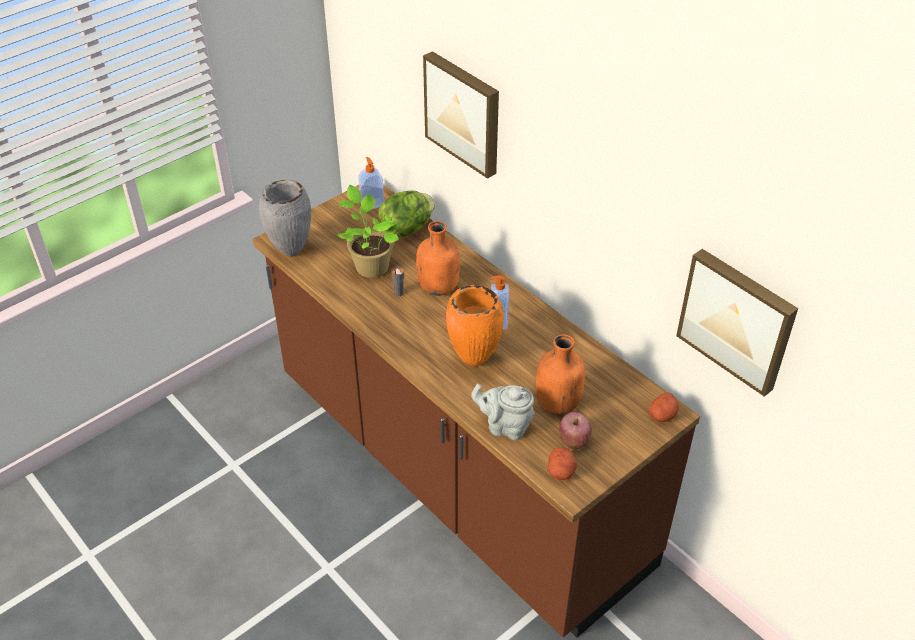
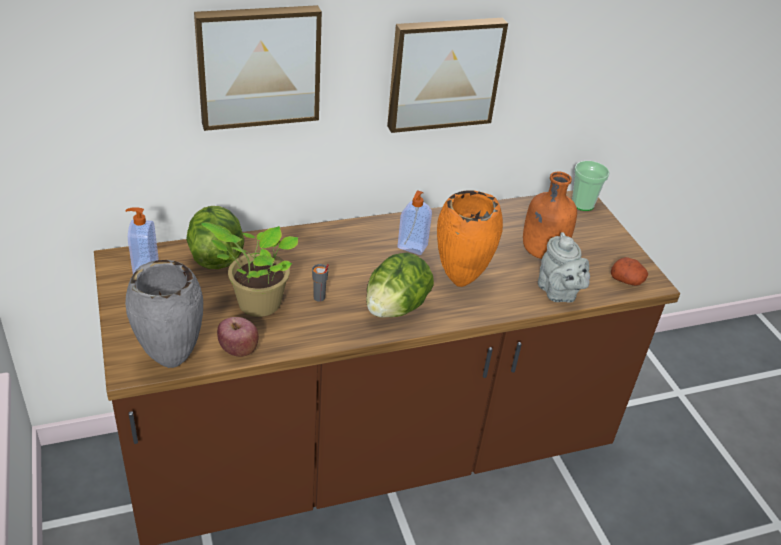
camera: 70 degrees left, 5 degrees down
orange bottle [416,221,460,296] -> none
grey teapot [471,384,535,440] -> grey teapot turned 60 degrees counterclockwise [538,232,590,302]
apple [559,412,592,449] -> apple moved to [217,317,259,357]
potato [649,392,679,422] -> cup [572,161,610,211]
picture [676,249,798,397] -> picture moved to [387,18,508,133]
none -> lettuce [366,253,434,318]

